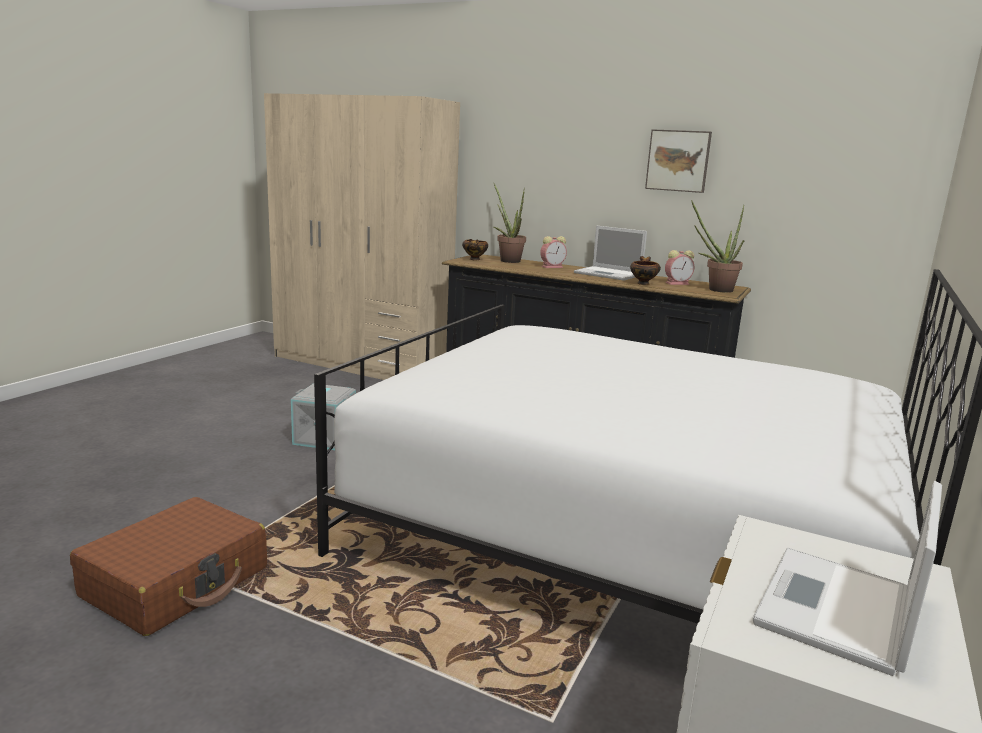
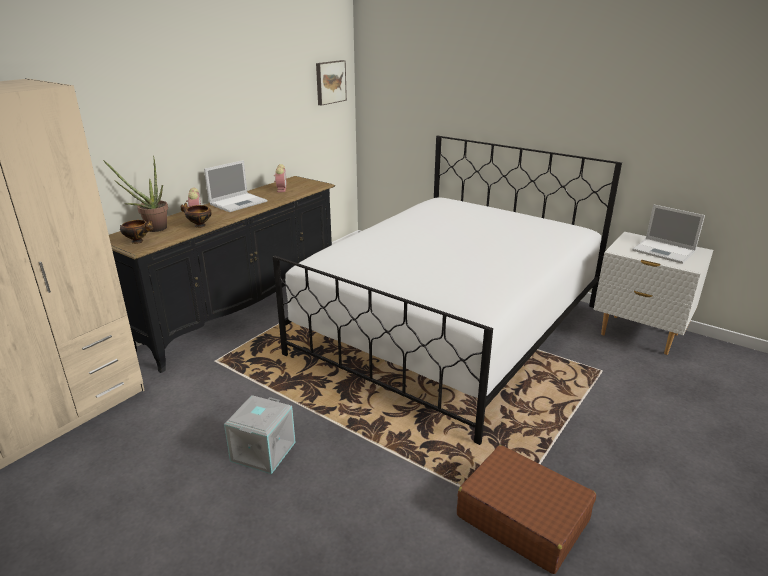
camera: 80 degrees left, 10 degrees up
bowl [630,256,661,285] -> bowl moved to [180,203,212,228]
picture [645,129,712,193] -> picture moved to [316,60,347,106]
potted plant [691,200,744,293] -> none

